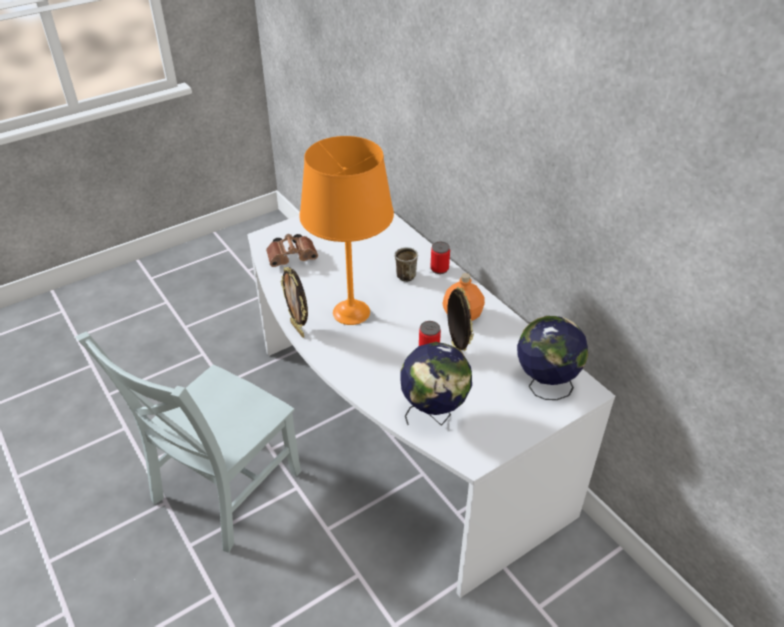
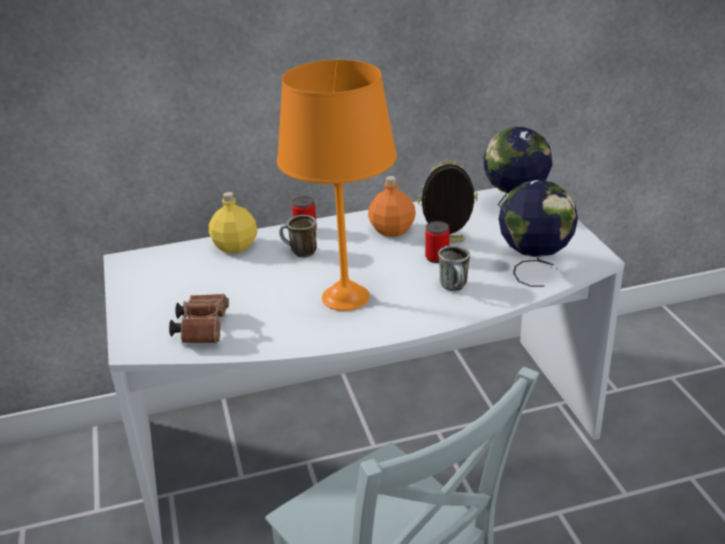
camera: 70 degrees left, 10 degrees down
picture frame [281,267,308,338] -> none
none -> yellow bottle [209,192,258,253]
none -> mug [438,245,470,291]

